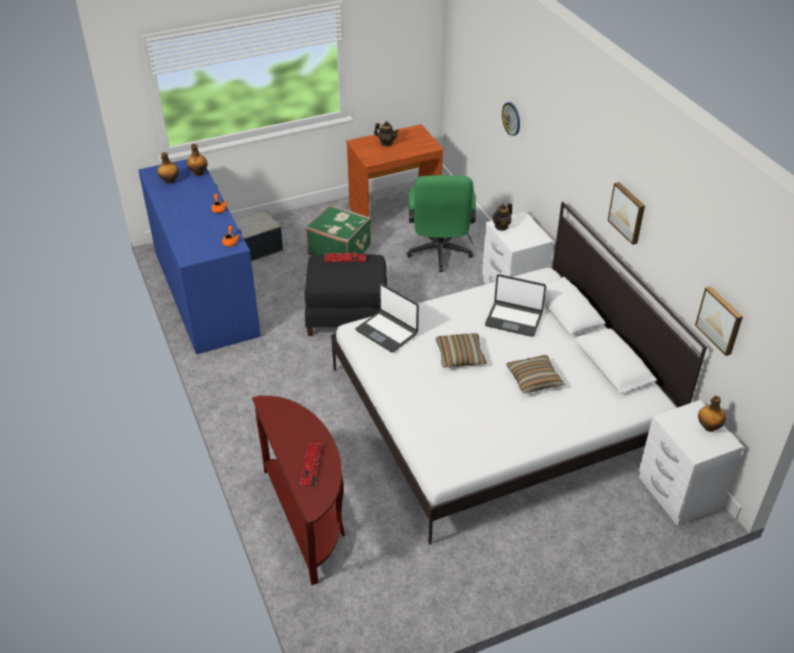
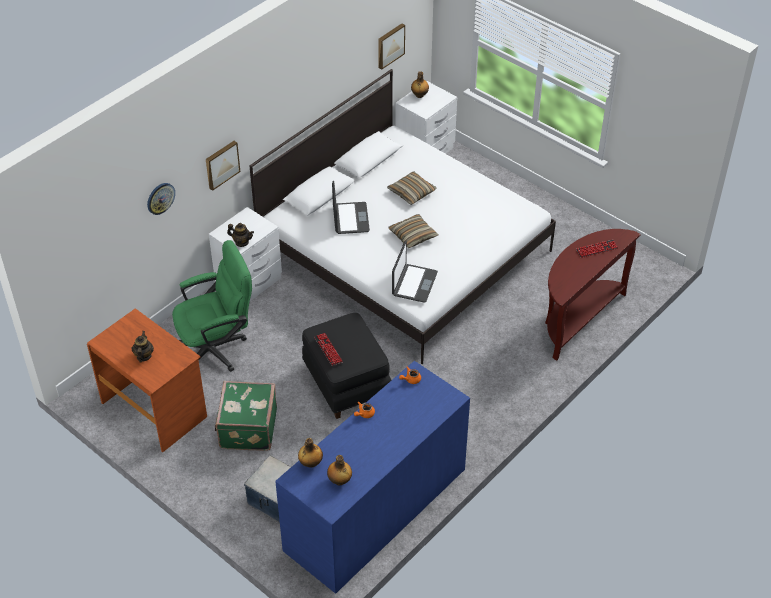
camera: 115 degrees left, 5 degrees up
picture [608,182,645,245] -> picture moved to [206,141,240,191]

